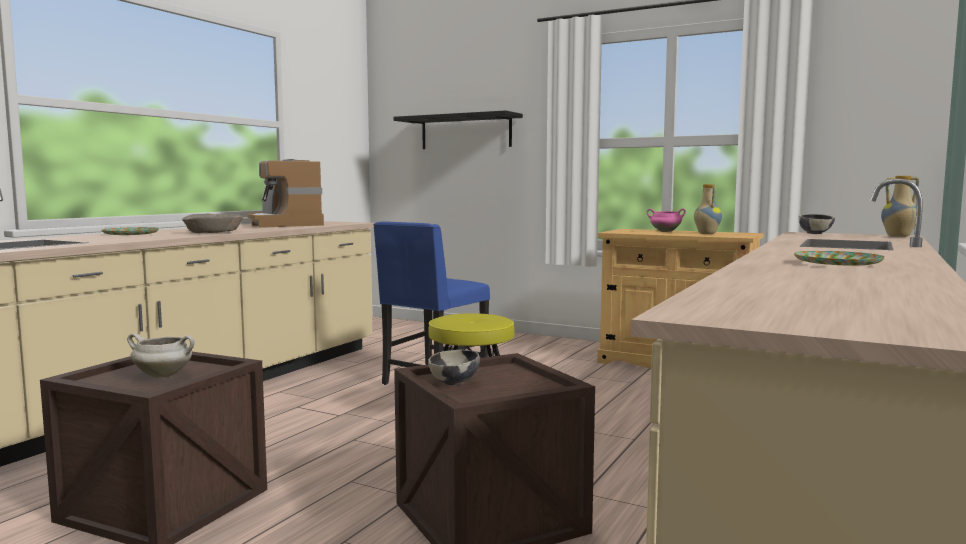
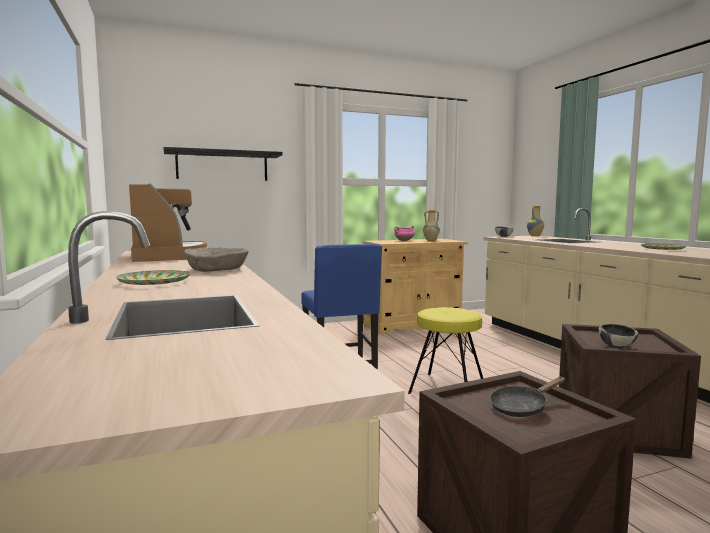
camera: 50 degrees left, 0 degrees up
white cooking pot [127,333,194,378] -> black frying pan [490,377,565,417]
coffee machine [248,159,324,228] -> coffee machine turned 120 degrees counterclockwise [129,184,207,262]

